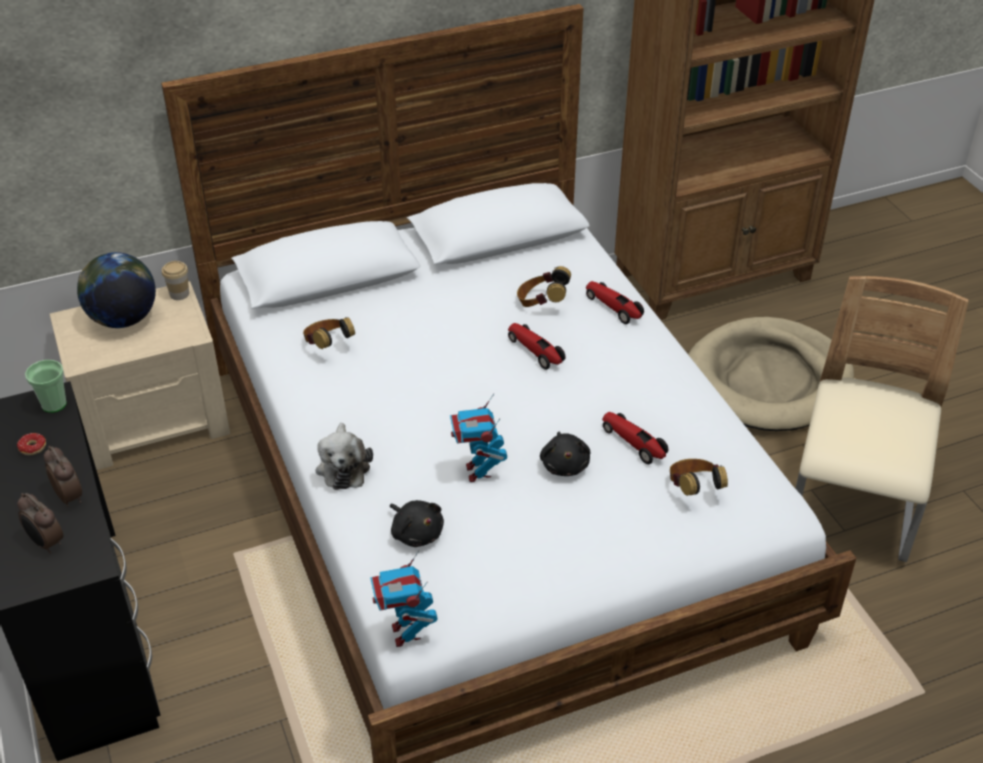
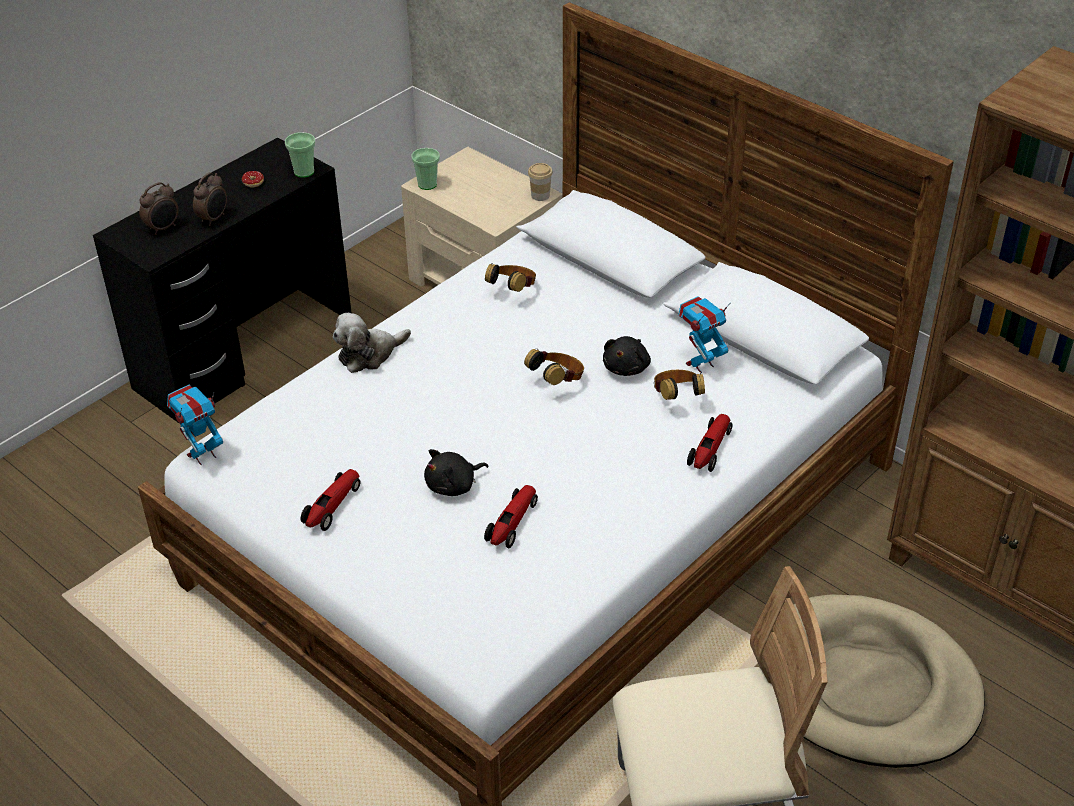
camera: 65 degrees right, 0 degrees up
alarm clock [17,493,63,554] -> alarm clock turned 150 degrees counterclockwise [139,182,178,235]
globe [77,252,156,328] -> none
black plush toy [390,500,444,547] -> black plush toy moved to [603,336,651,376]
toy robot [450,394,507,482] -> toy robot moved to [678,296,731,373]
toy car [508,323,566,370] -> toy car moved to [301,469,360,531]
headphones [670,459,728,496] -> headphones moved to [524,349,584,385]
none -> cup [411,148,440,190]

